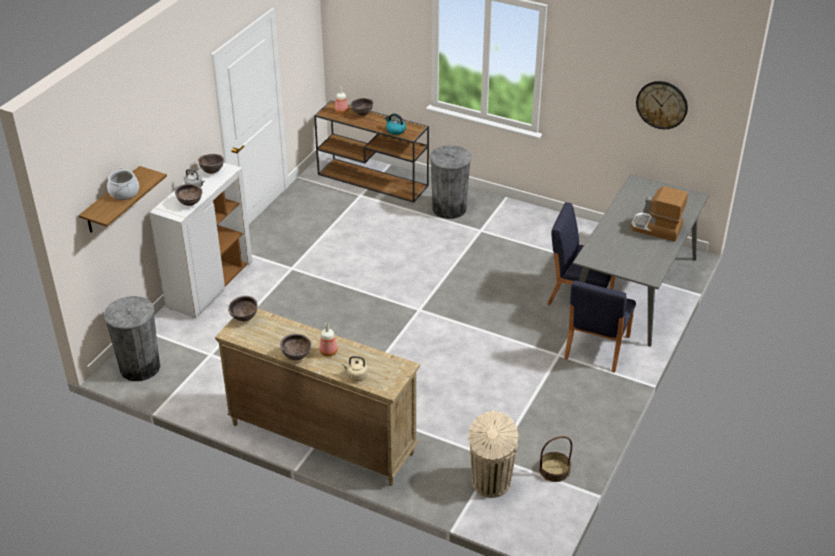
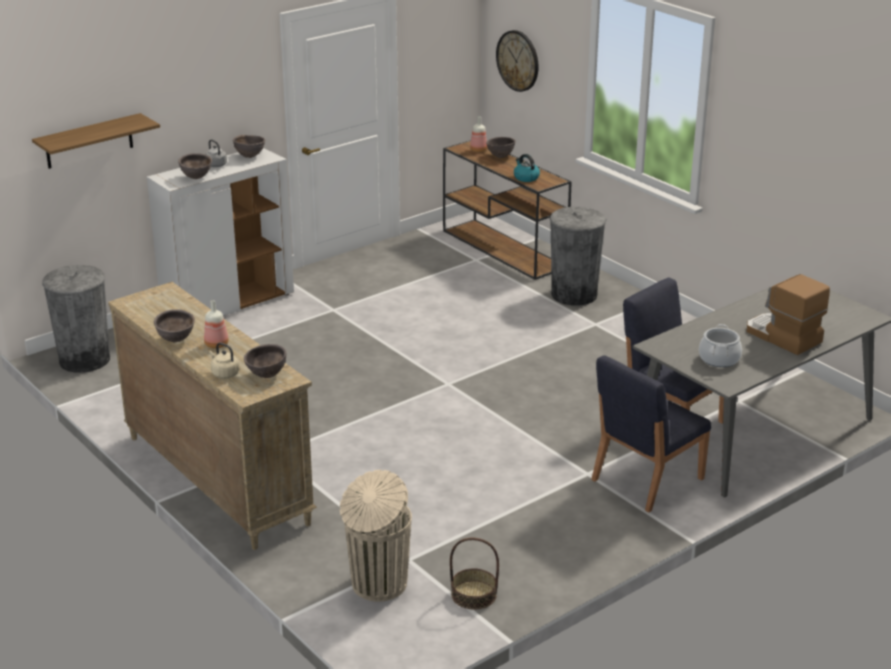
camera: 25 degrees right, 10 degrees down
cooking pot [107,167,139,200] -> cooking pot moved to [699,324,742,367]
brown bowl [228,296,258,321] -> brown bowl moved to [244,344,287,378]
wall clock [636,81,688,129] -> wall clock moved to [496,30,539,92]

